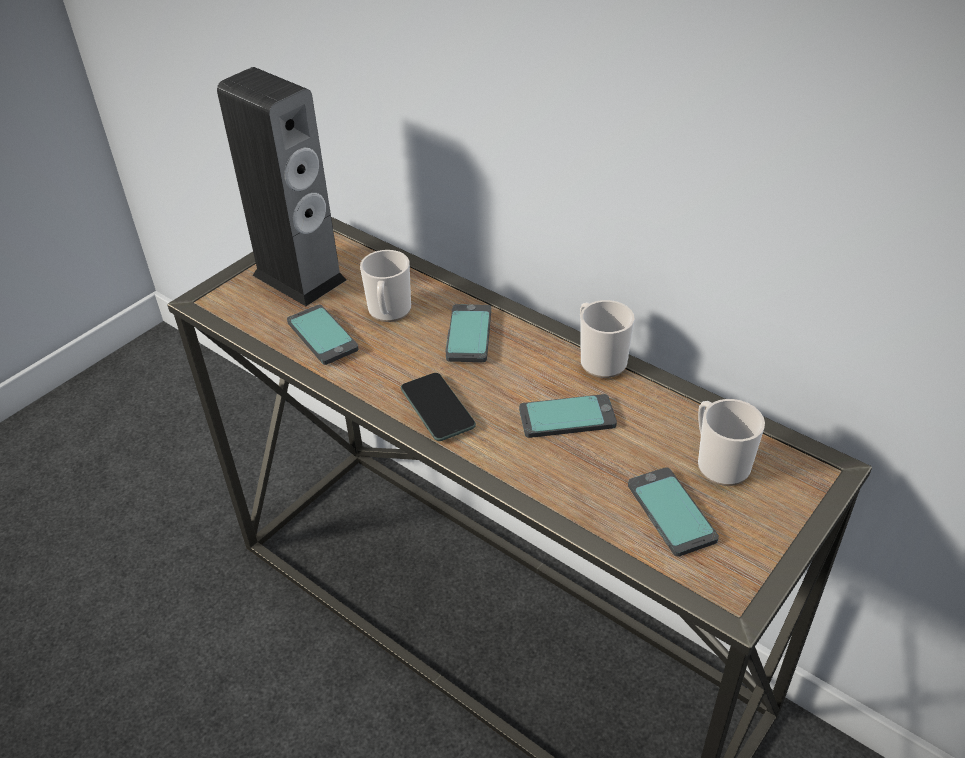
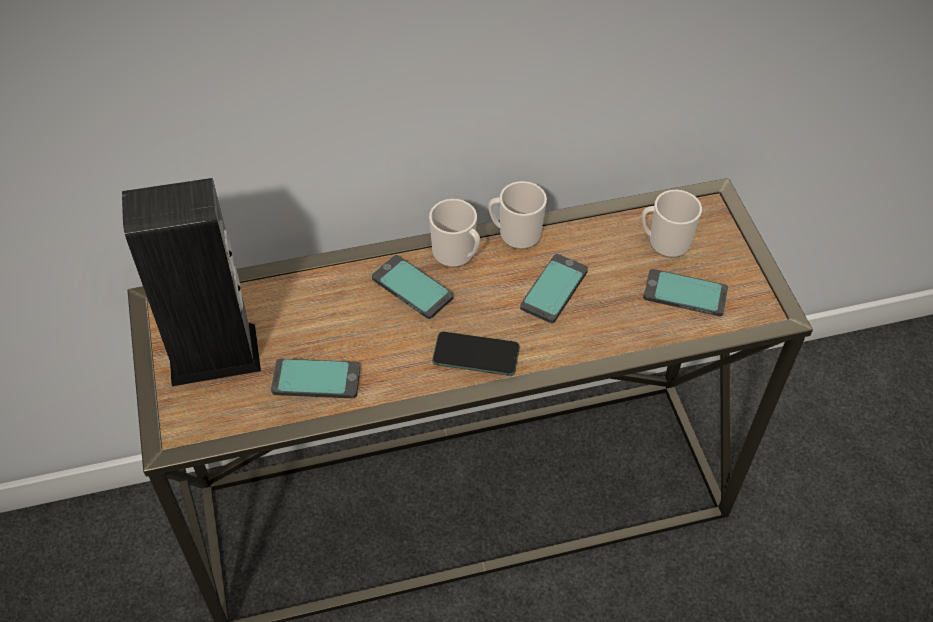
camera: 55 degrees left, 10 degrees up
mug [360,250,411,322] -> mug moved to [429,199,480,268]

